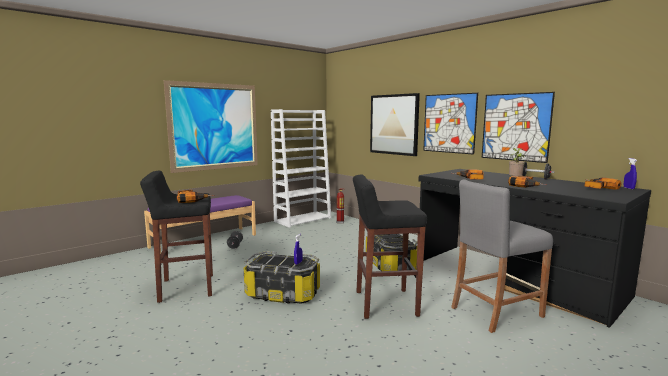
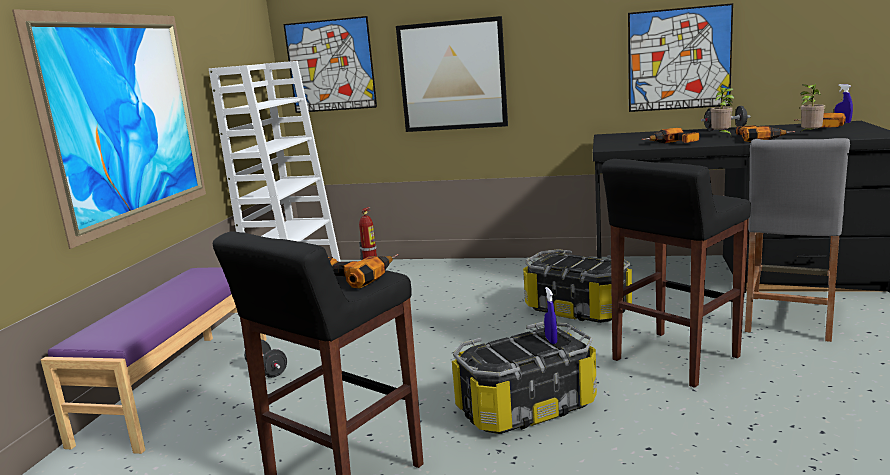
camera: 35 degrees left, 5 degrees up
picture [423,93,478,155] -> picture moved to [283,16,377,113]
none -> potted plant [800,83,825,133]

